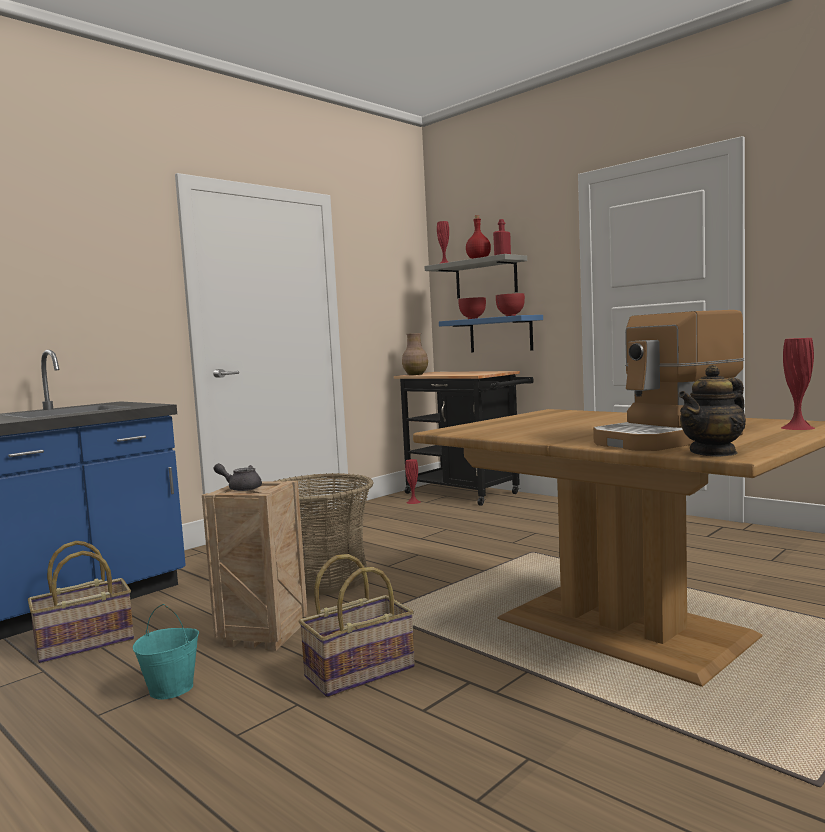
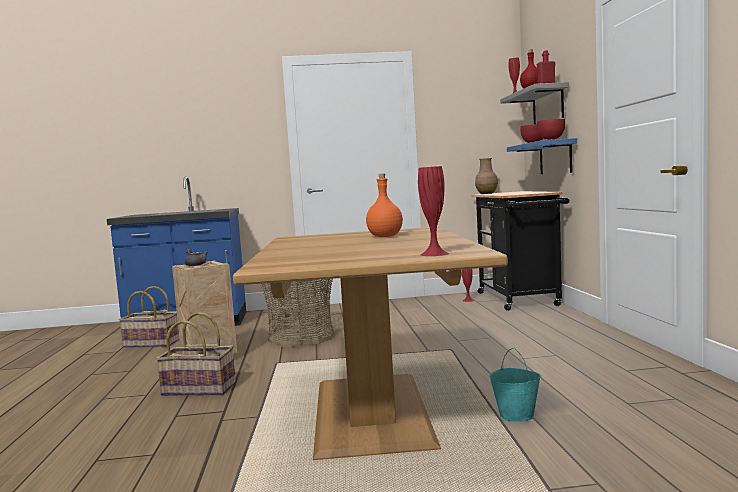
camera: 40 degrees right, 0 degrees up
turquoise bucket [133,604,199,699] -> turquoise bucket moved to [489,348,541,422]
coffee machine [593,310,744,451] -> none
teapot [678,365,746,457] -> none
none -> orange bottle [366,174,403,237]

